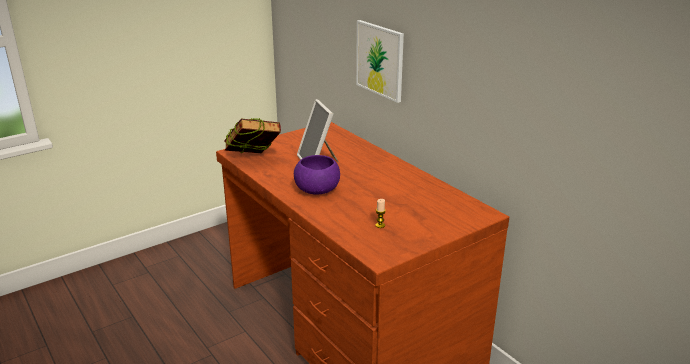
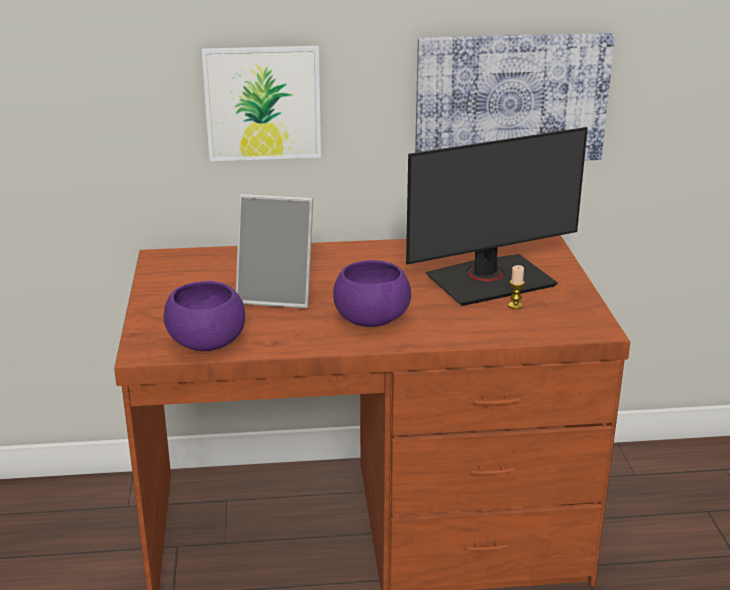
camera: 60 degrees left, 0 degrees up
book [224,118,281,153] -> purple bowl [164,281,245,351]
none -> monitor [406,127,588,306]
none -> picture [415,33,615,161]

